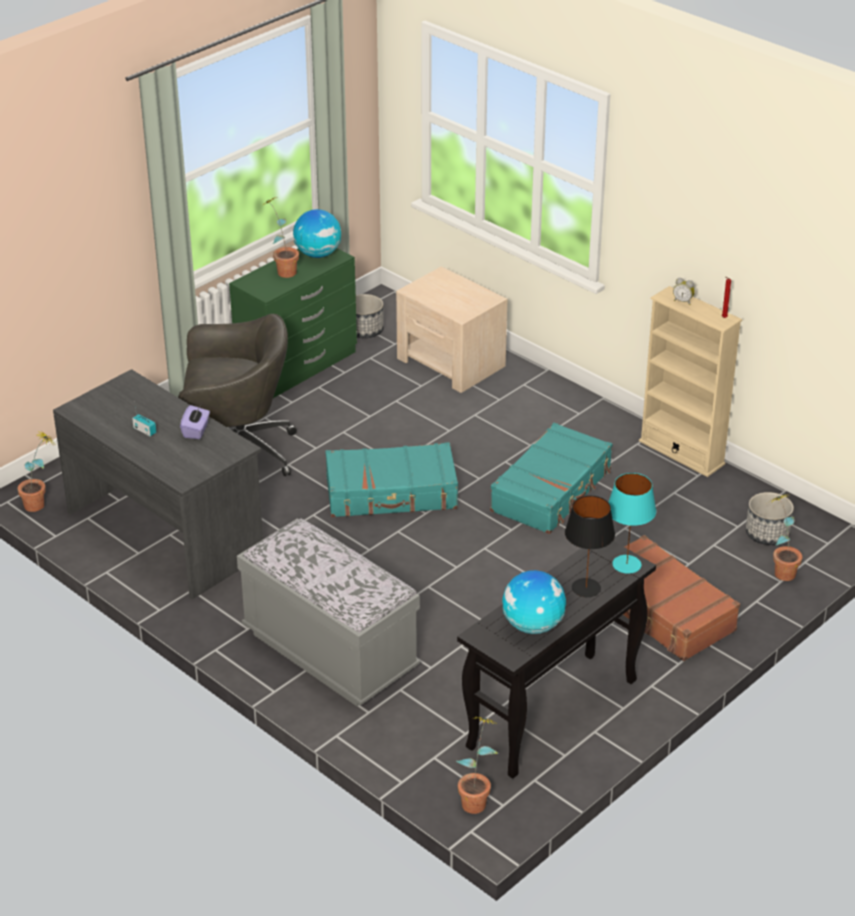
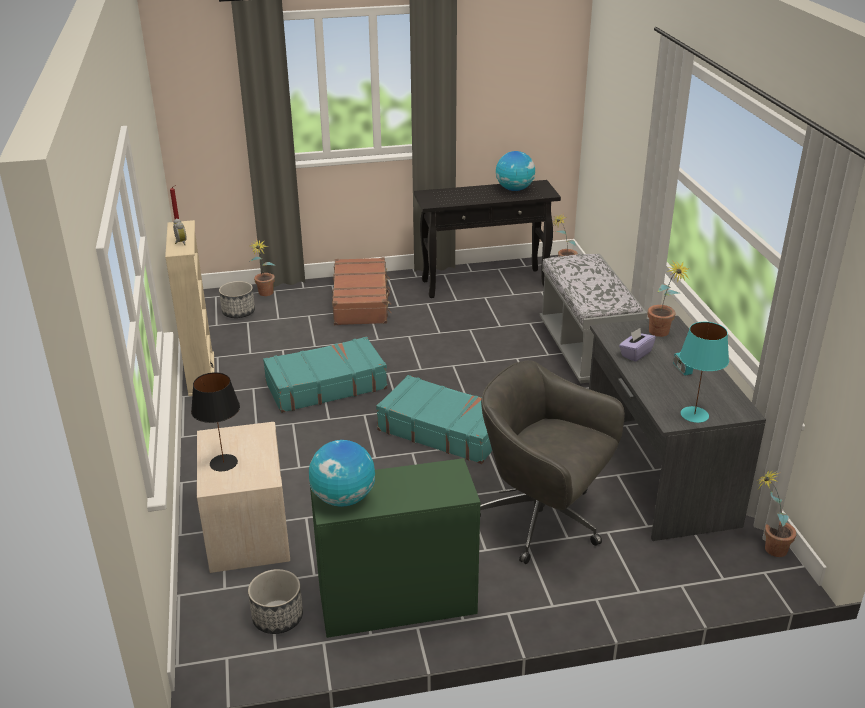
camera: 145 degrees left, 5 degrees down
potted plant [262,197,299,278] -> potted plant moved to [648,260,690,337]
black table lamp [565,496,615,597] -> black table lamp moved to [191,372,240,471]
turquoise table lamp [608,473,656,574] -> turquoise table lamp moved to [679,322,729,423]

